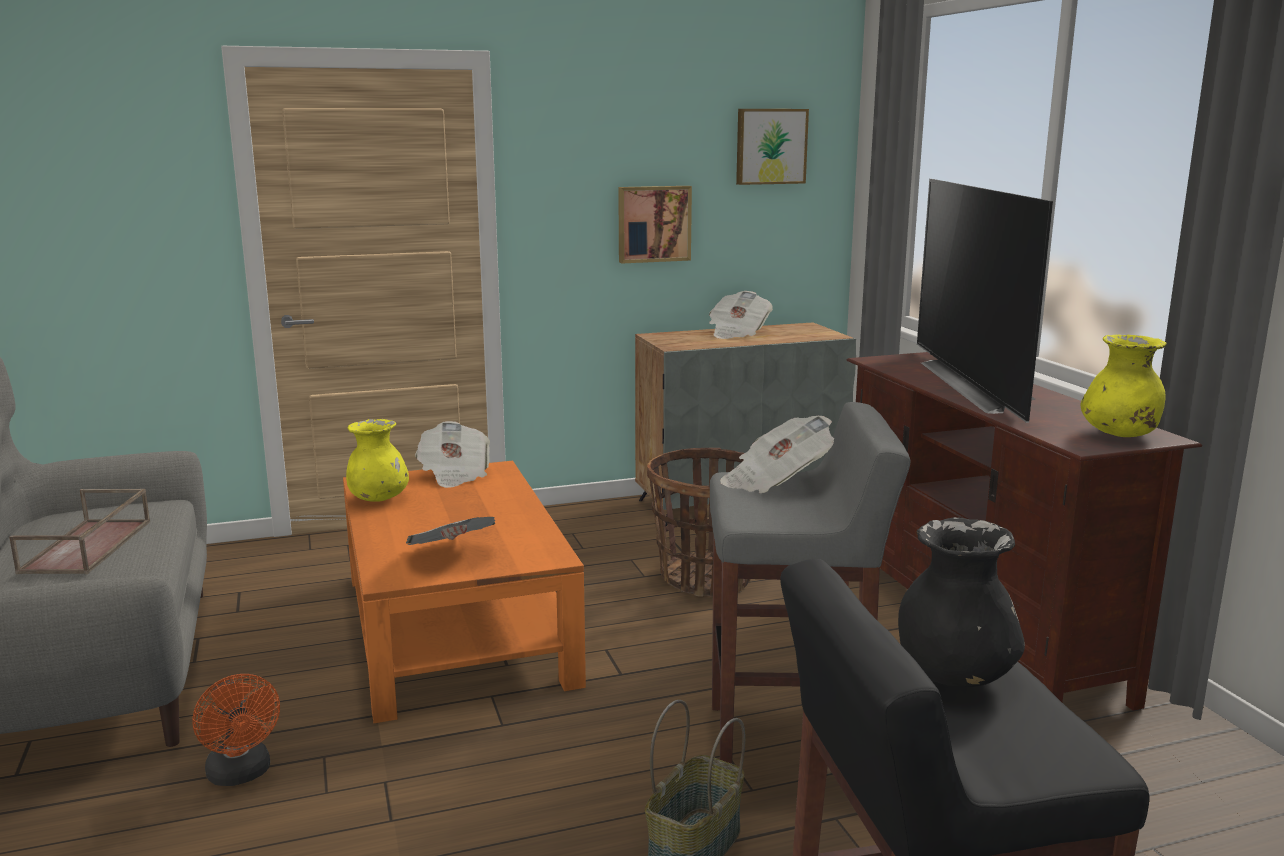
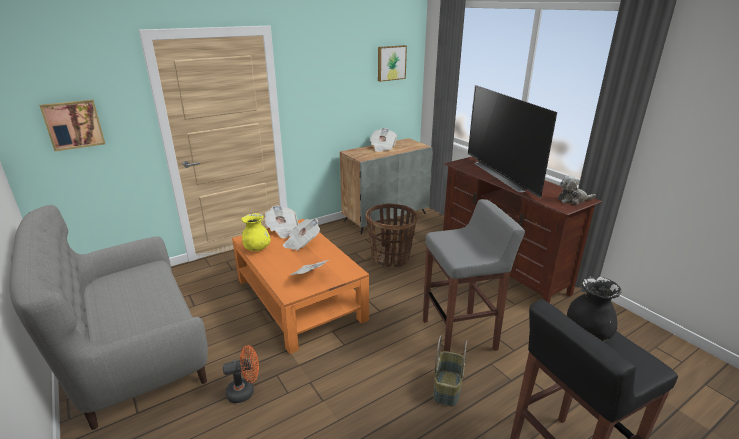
camera: 15 degrees left, 10 degrees up
brown tray [9,489,150,574] -> none
orange fan [193,674,280,786] -> orange fan turned 60 degrees counterclockwise [223,345,259,404]
picture [618,186,692,263] -> picture moved to [40,100,105,151]
newspaper [720,416,834,493] -> newspaper moved to [283,219,320,251]
yellow vase [1080,334,1166,437] -> plush toy [558,176,596,204]

